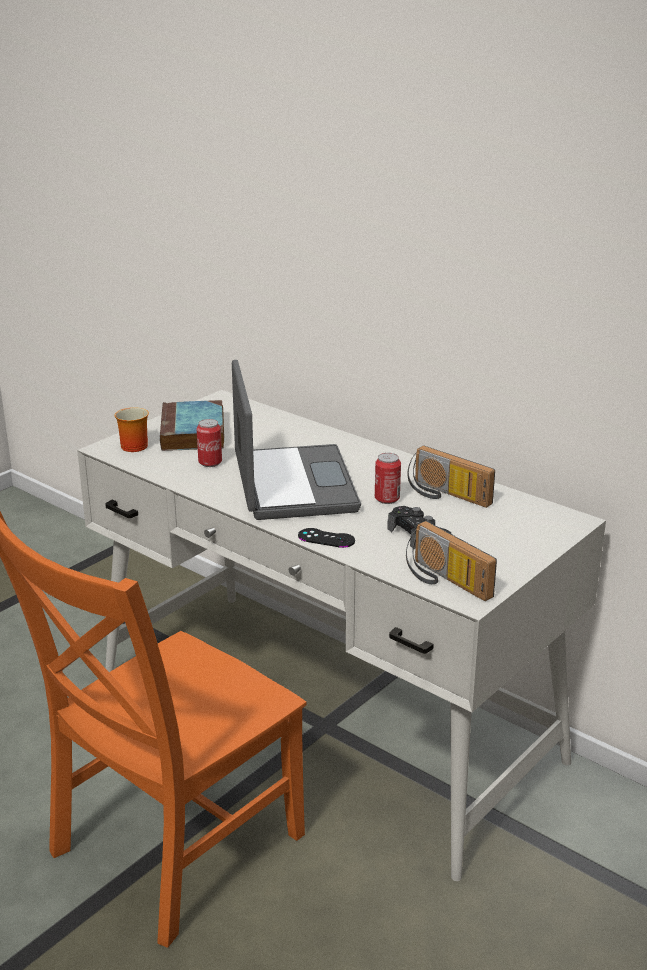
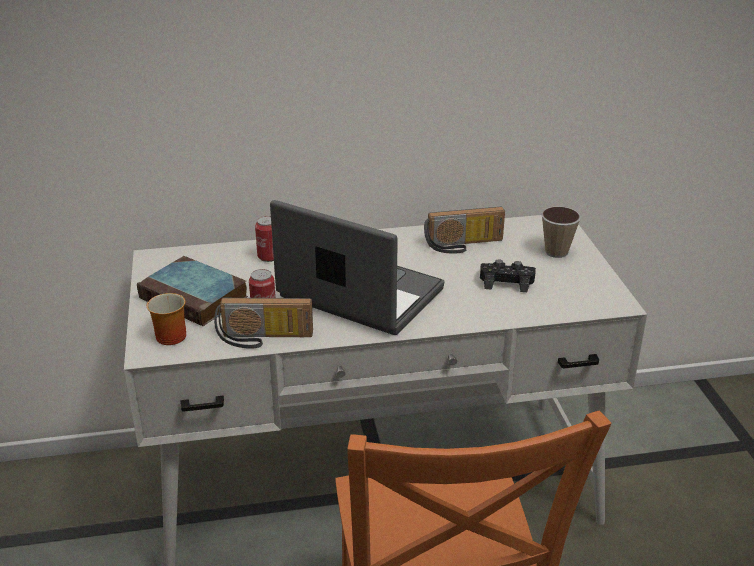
camera: 50 degrees left, 5 degrees up
black game controller [298,528,355,548] -> none
can [375,453,401,504] -> can moved to [255,216,274,262]
radio [406,521,497,601] -> radio moved to [214,298,313,349]
none -> cup [541,206,581,258]

